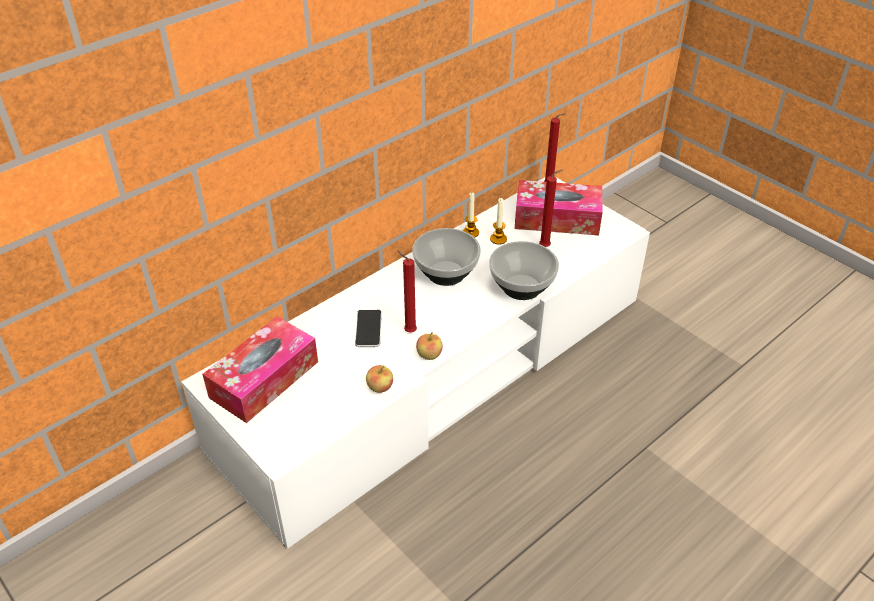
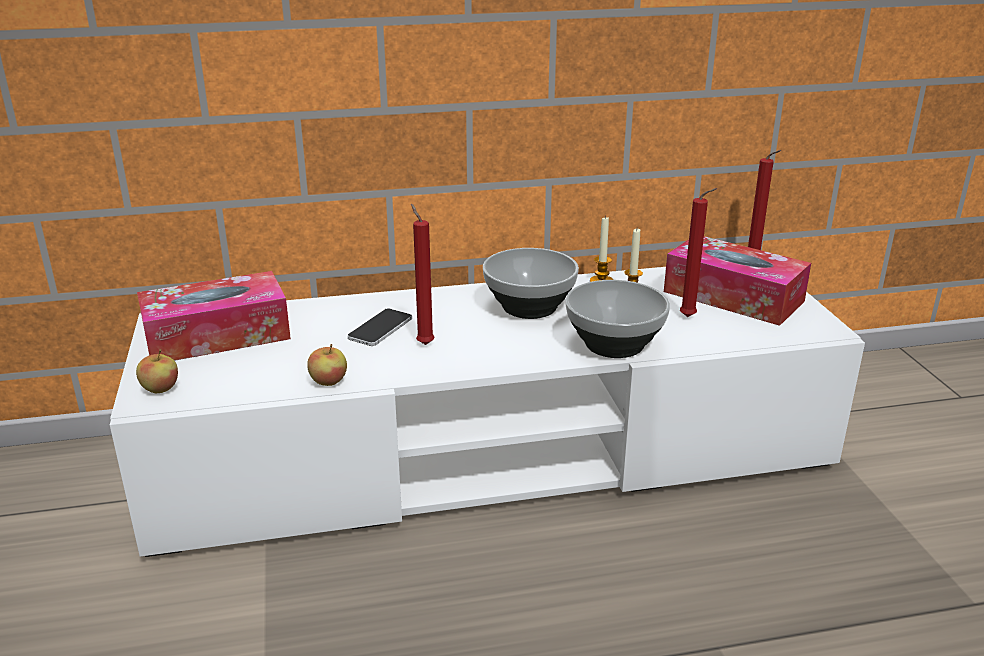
camera: 30 degrees right, 15 degrees down
apple [416,332,443,360] -> apple moved to [136,349,178,393]

